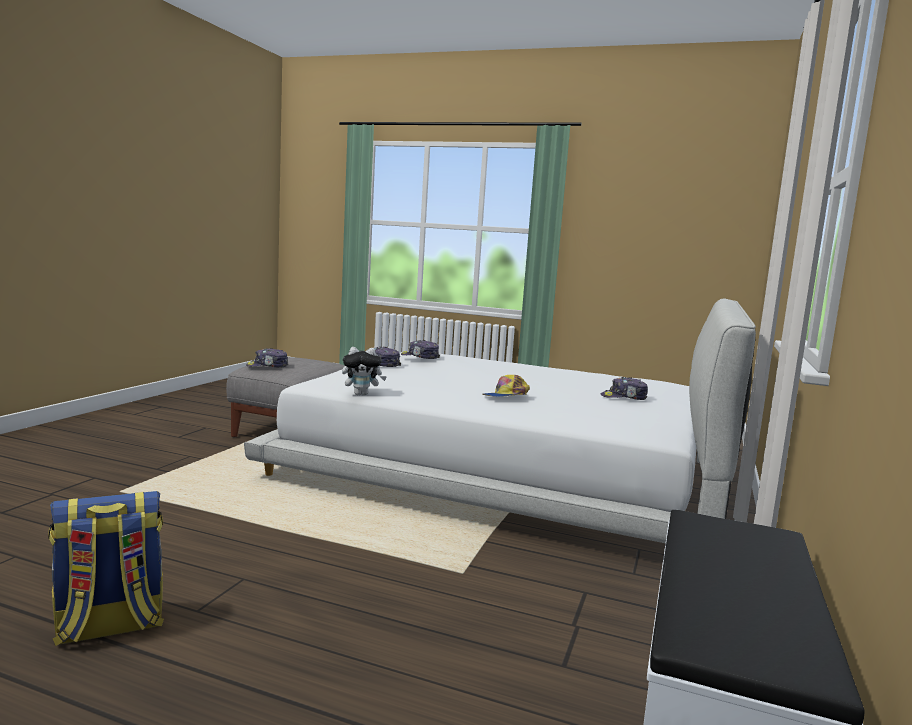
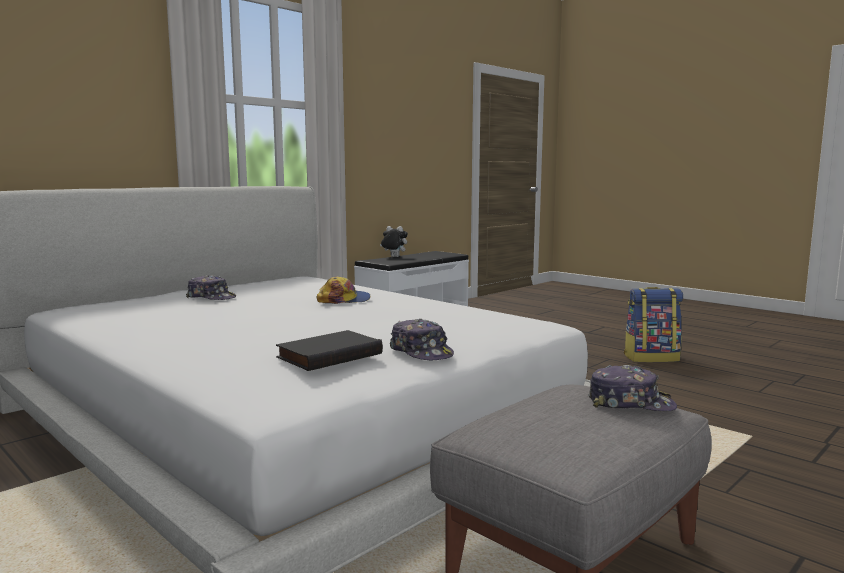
camera: 155 degrees left, 0 degrees up
plush toy [342,347,387,396] -> plush toy moved to [380,226,408,257]
cap [401,340,440,359] -> black book [276,330,383,371]

